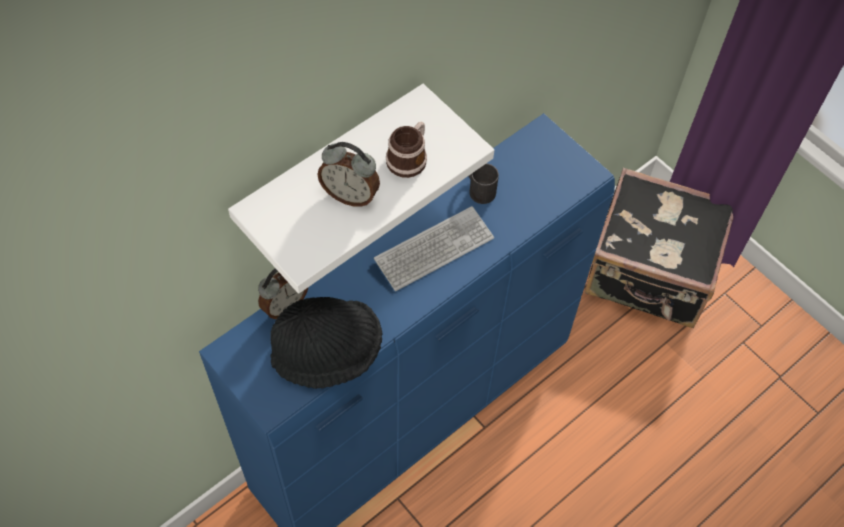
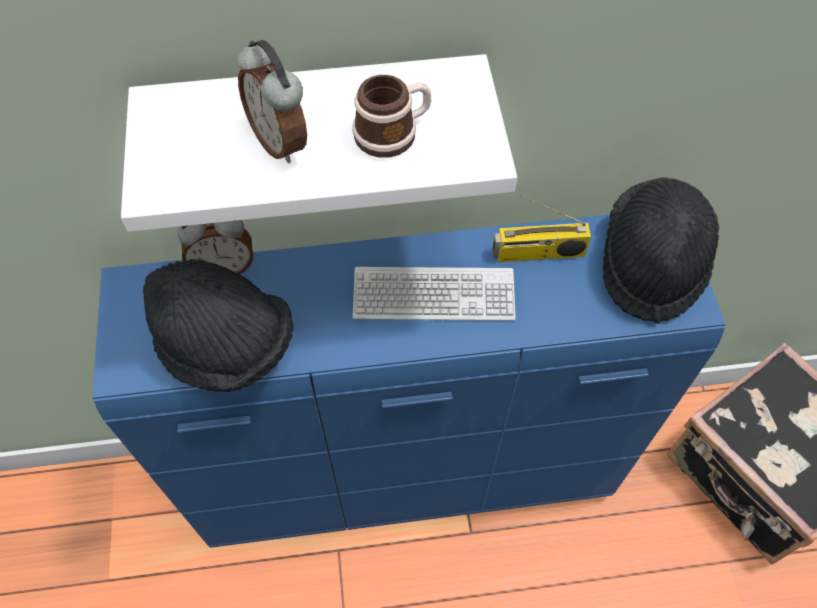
camera: 35 degrees right, 0 degrees up
black mug [469,163,499,204] -> radio [492,195,591,262]
none -> black hat [603,177,719,324]

